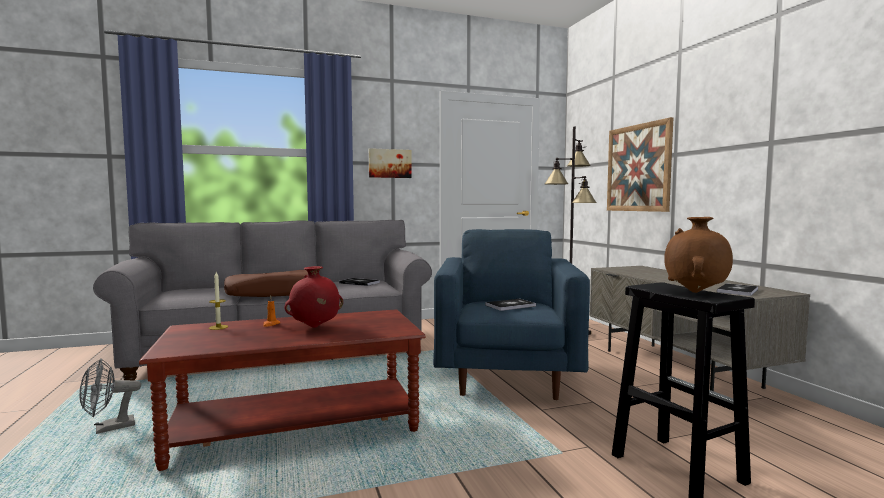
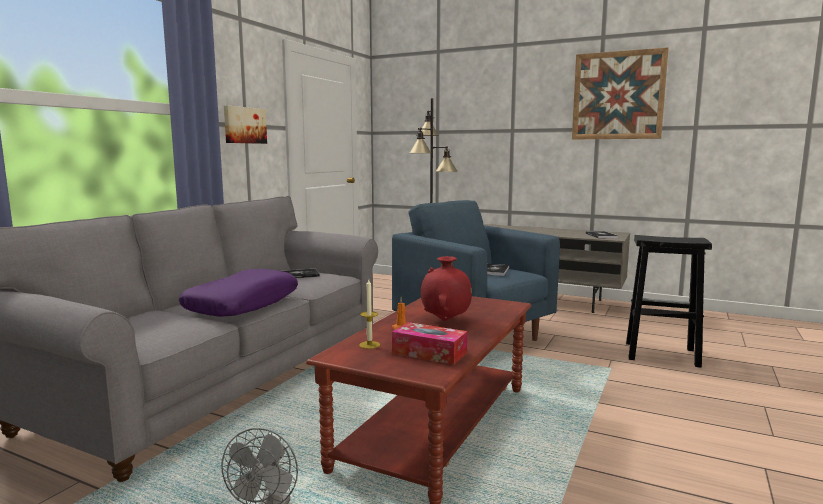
camera: 45 degrees left, 5 degrees up
brown pillow [224,270,308,297] -> purple pillow [179,269,298,317]
picture [607,117,673,212] -> picture moved to [572,47,669,140]
brown vase [664,217,733,293] -> none
none -> tissue box [392,322,467,365]

